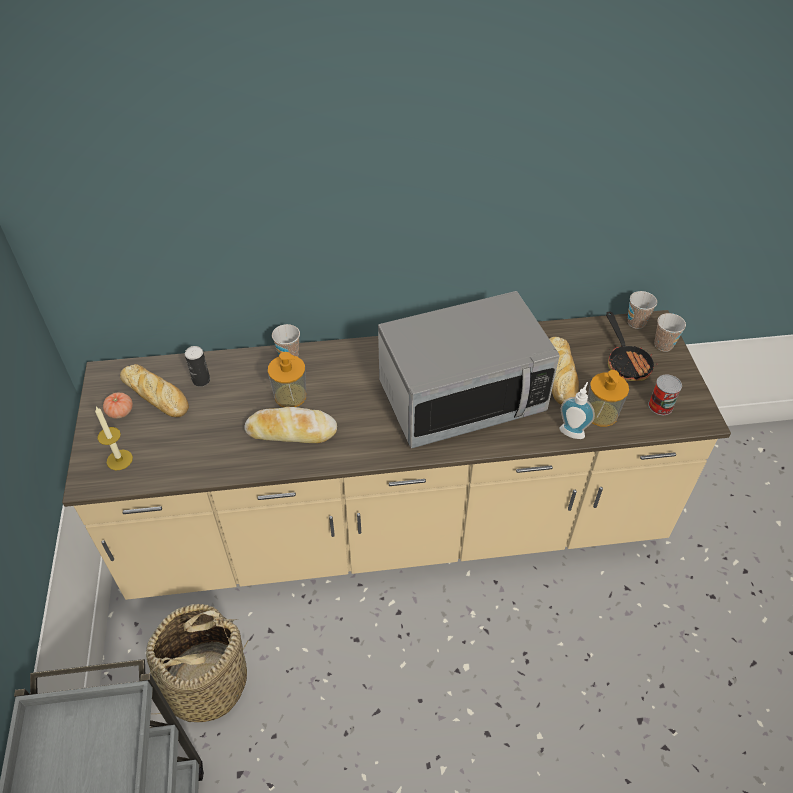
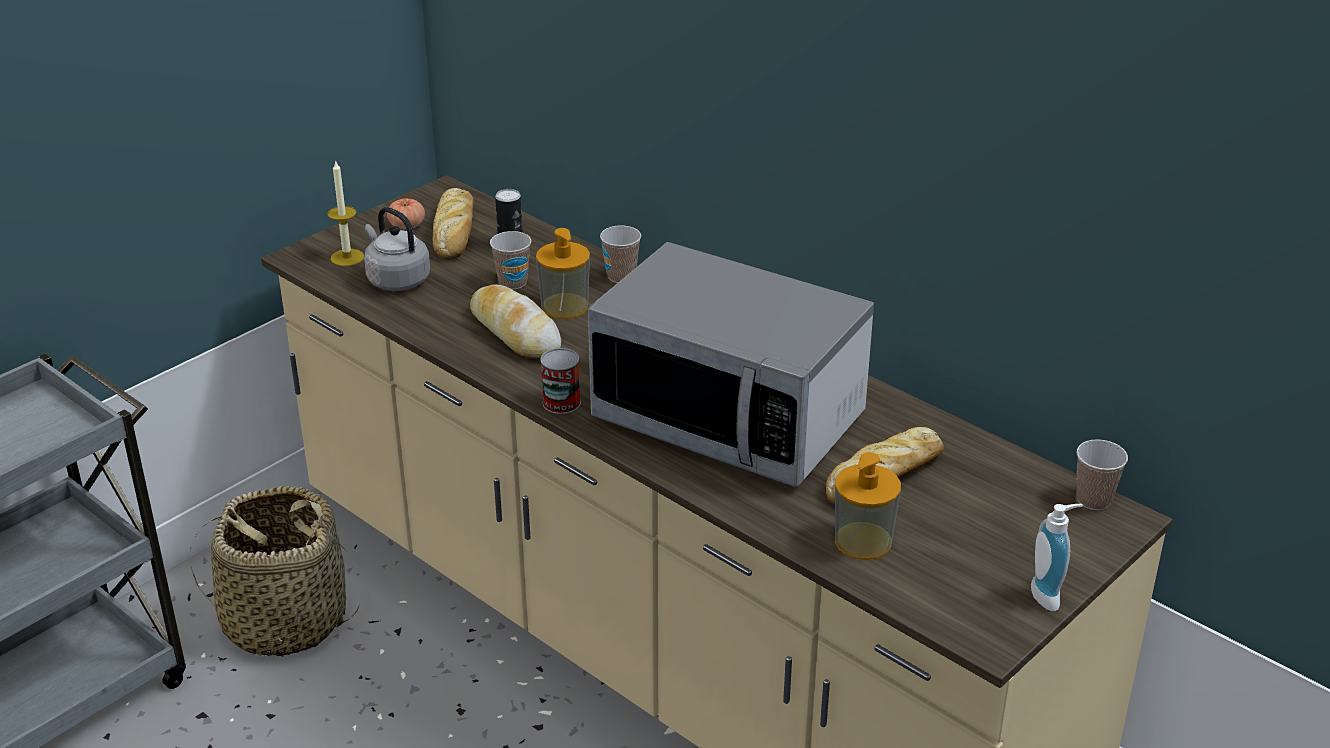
camera: 50 degrees right, 15 degrees down
soap dispenser [560,382,595,439] -> soap dispenser moved to [1031,504,1083,611]
frying pan [606,312,657,381] -> none
can [648,375,682,415] -> can moved to [540,348,581,414]
cup [654,313,686,352] -> cup moved to [490,231,531,289]
none -> grey kettle [364,207,430,291]

